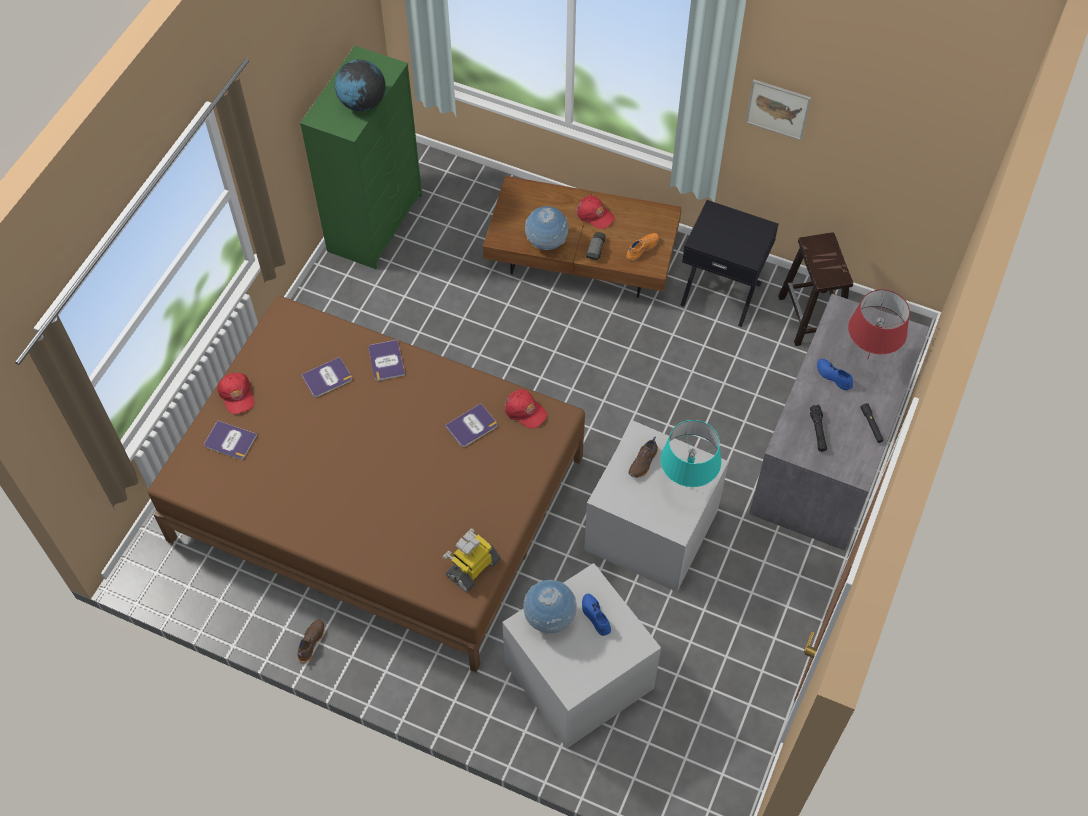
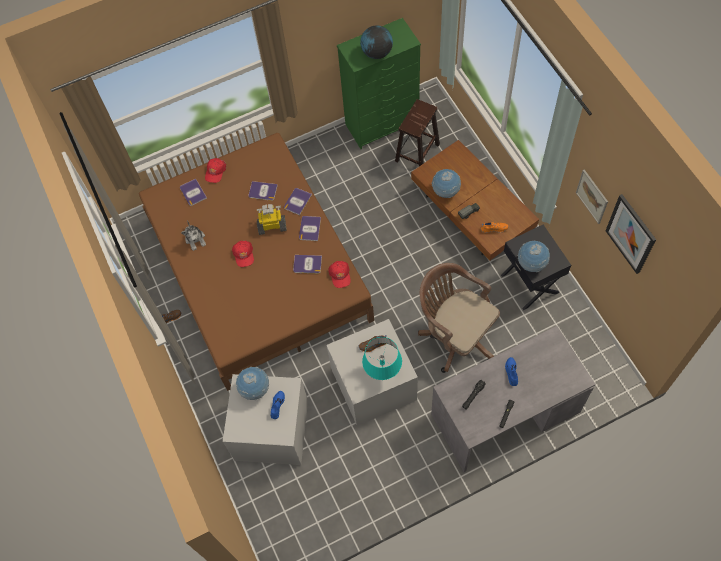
camera: 45 degrees right, 5 degrees up
toy robot [442,529,501,592] -> toy robot moved to [257,204,287,235]
red cap [576,195,614,229] -> red cap moved to [232,241,254,267]
brown stool [778,232,853,346] -> brown stool moved to [395,99,440,166]
red table lamp [848,289,910,360] -> none
none -> plush toy [181,221,206,251]
none -> book [299,216,321,241]
none -> brown office chair [418,263,500,373]
none -> globe [517,241,550,272]
none -> picture [606,194,656,274]

